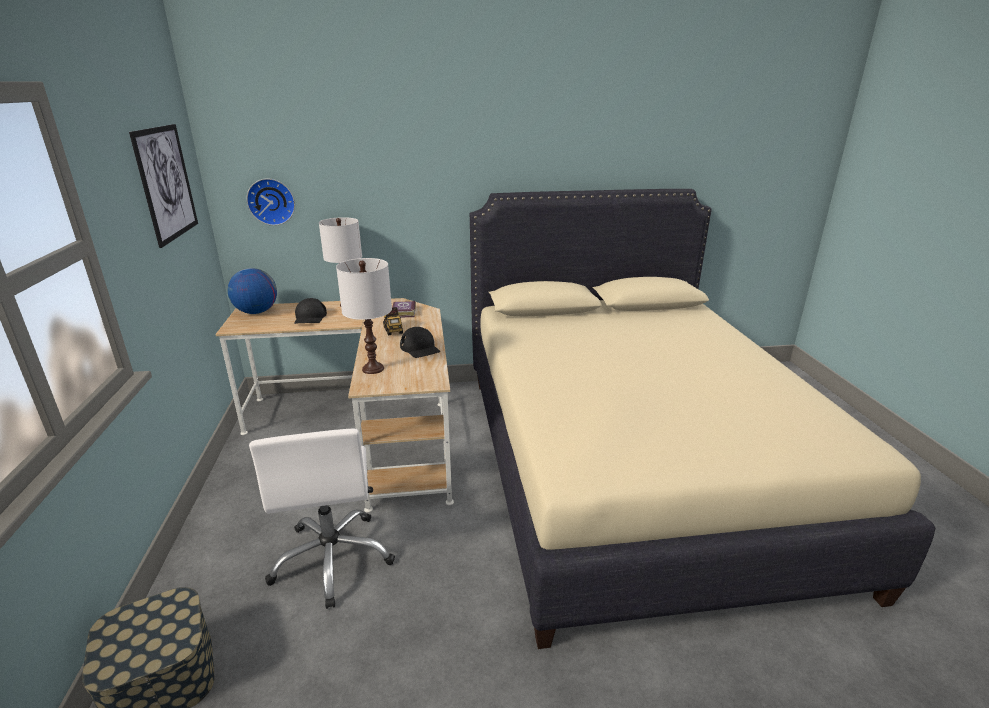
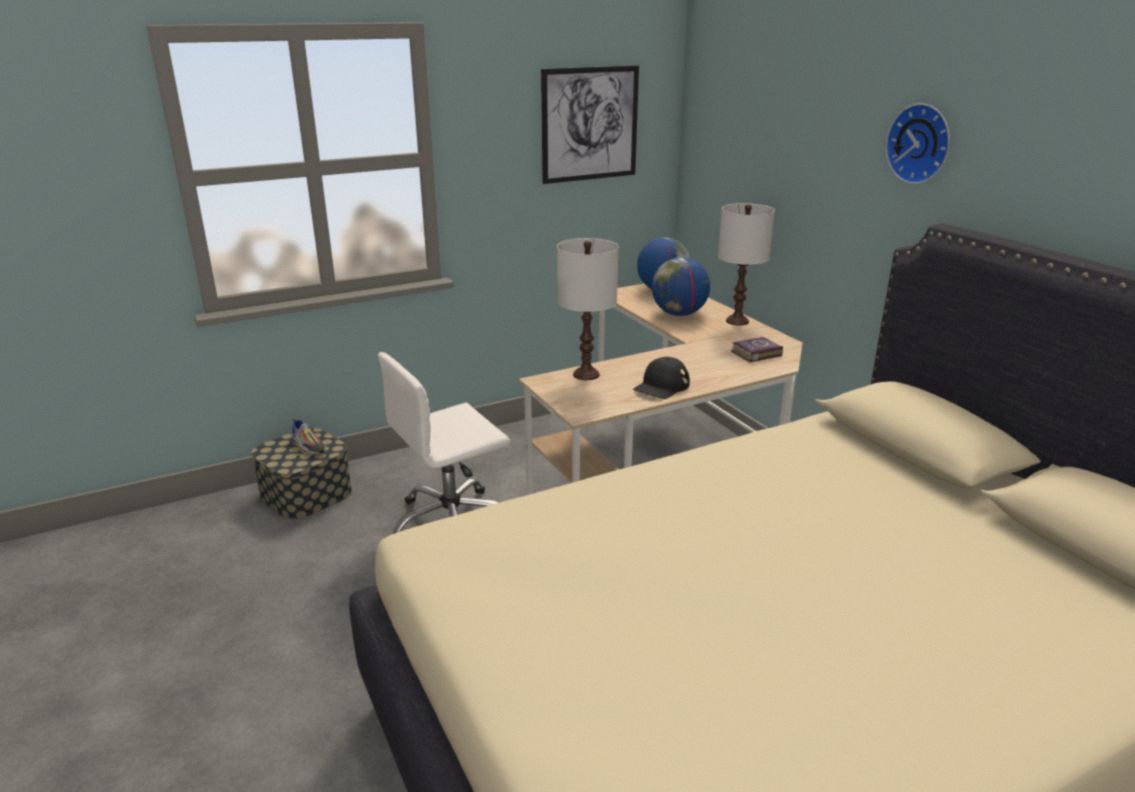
camera: 70 degrees right, 0 degrees up
wall clock [246,178,295,226] -> wall clock moved to [885,103,950,184]
black cap [294,298,327,324] -> globe [652,257,710,316]
toy truck [383,307,403,335] -> none
none -> shoe [291,419,325,456]

